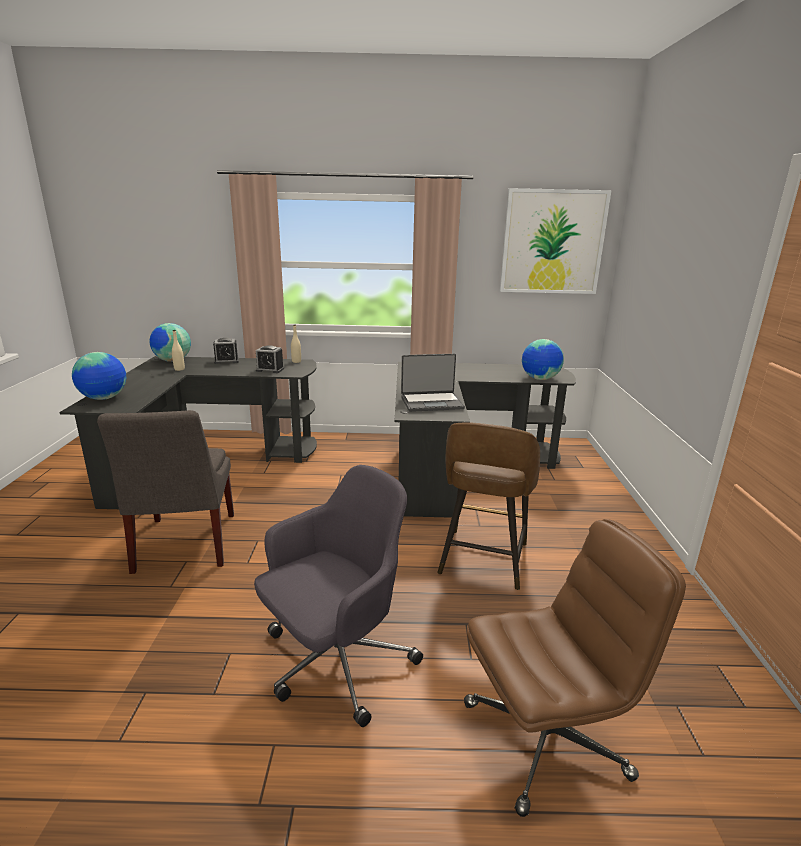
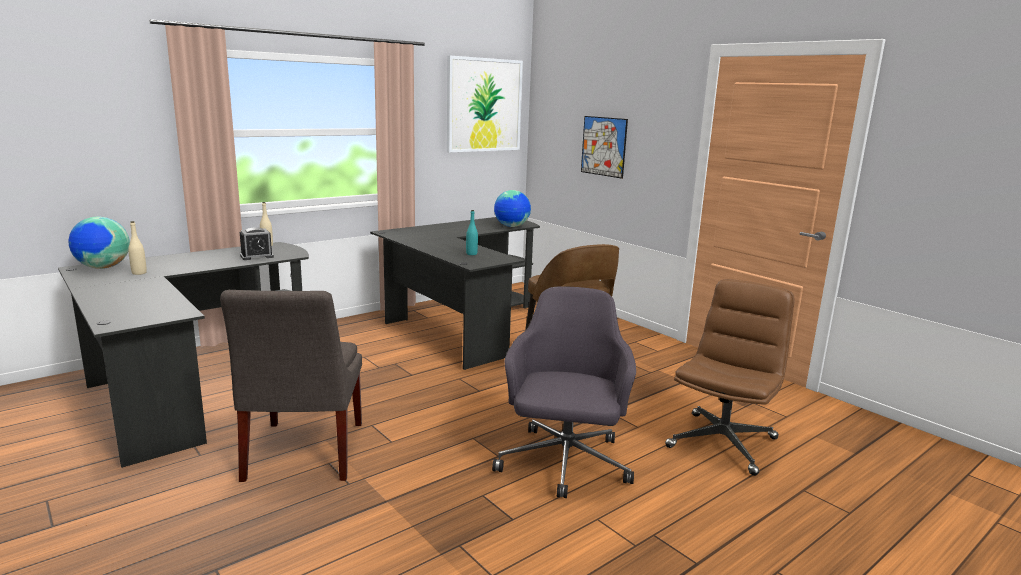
camera: 40 degrees left, 5 degrees down
globe [72,352,126,400] -> none
grey chair [97,410,234,574] -> grey chair turned 45 degrees clockwise [220,290,362,482]
alarm clock [213,338,239,364] -> none
laptop [401,354,465,412] -> turquoise bottle [466,210,478,255]
none -> picture [581,116,628,179]

